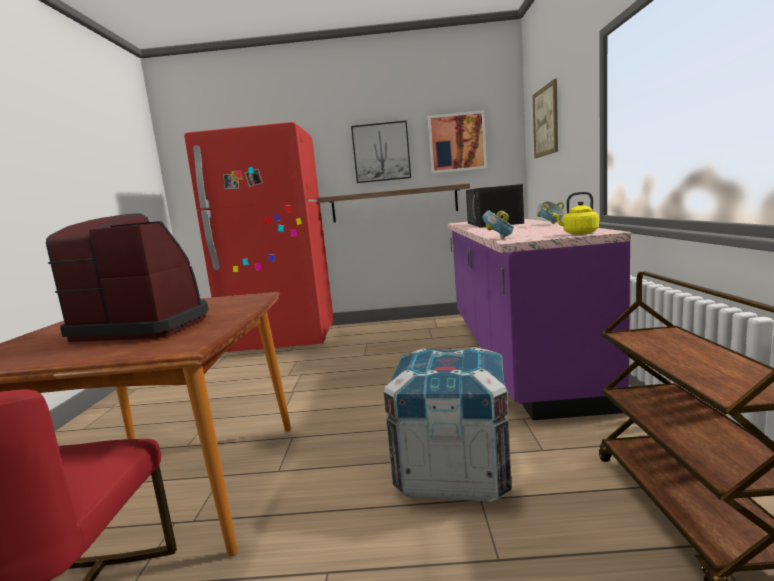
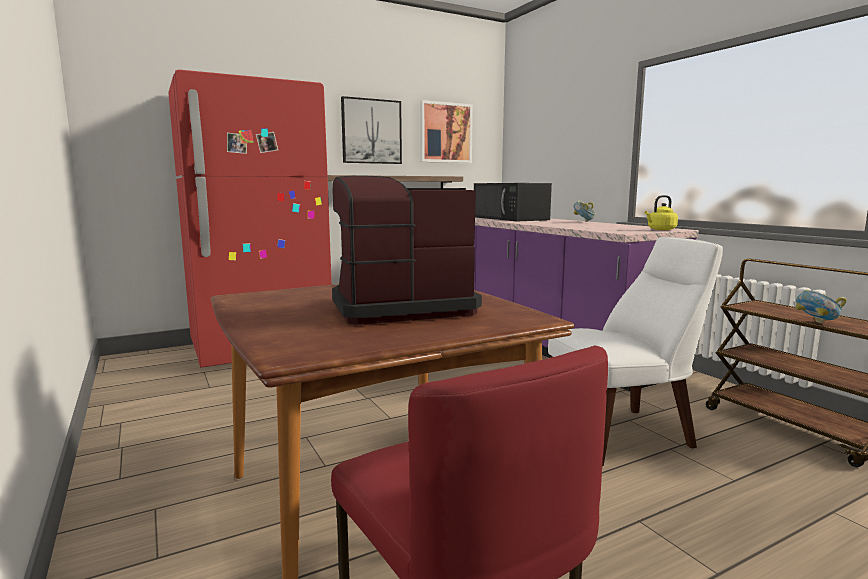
camera: 30 degrees left, 0 degrees up
crate [383,347,512,502] -> white chair [548,237,723,466]
bowl [483,210,514,239] -> bowl moved to [795,289,847,323]
picture [533,79,558,158] -> none

